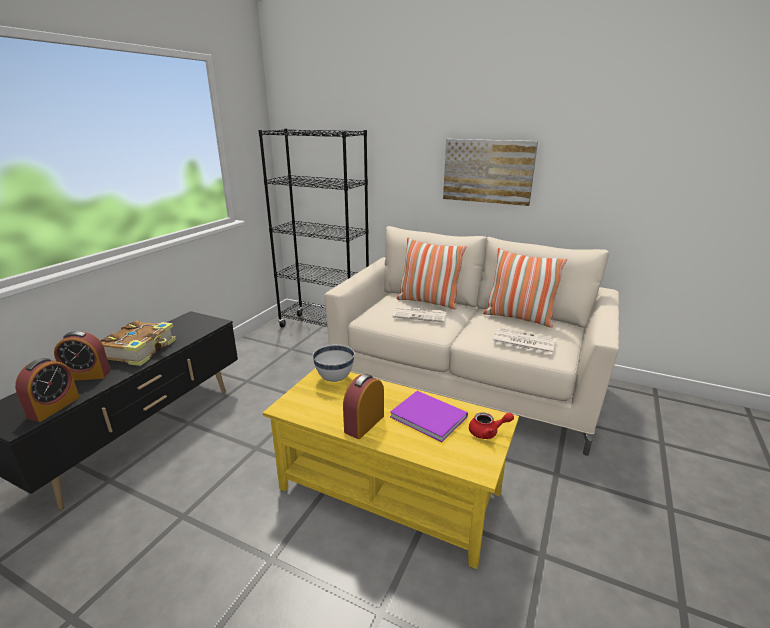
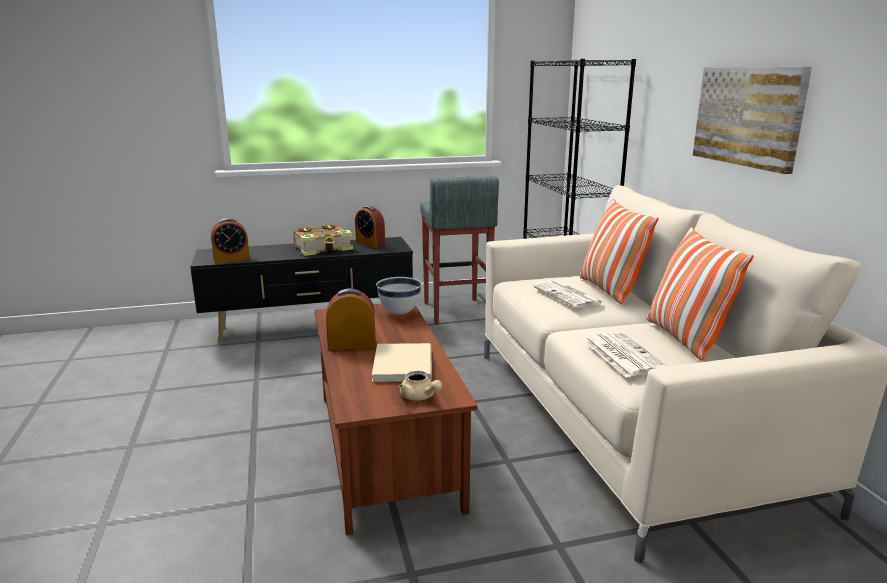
camera: 50 degrees right, 5 degrees down
alarm clock [54,331,111,381] -> alarm clock moved to [355,206,385,248]
yellow coffee table [263,368,519,569] -> brown coffee table [314,304,478,535]
purple book [390,391,468,442] -> beige book [372,343,432,382]
red teapot [469,412,514,439] -> beige teapot [399,371,442,401]
none -> grey stool [420,176,499,324]

